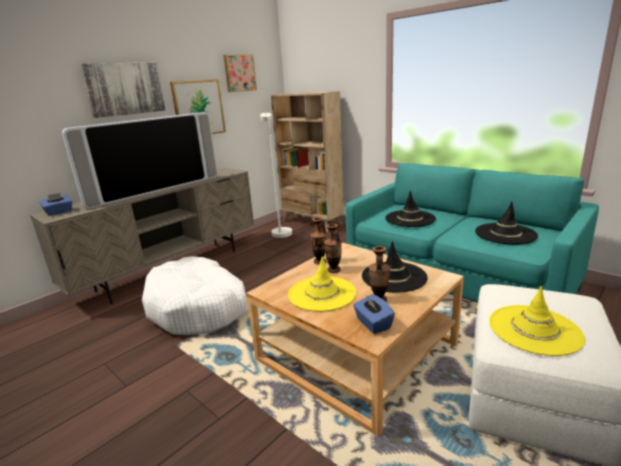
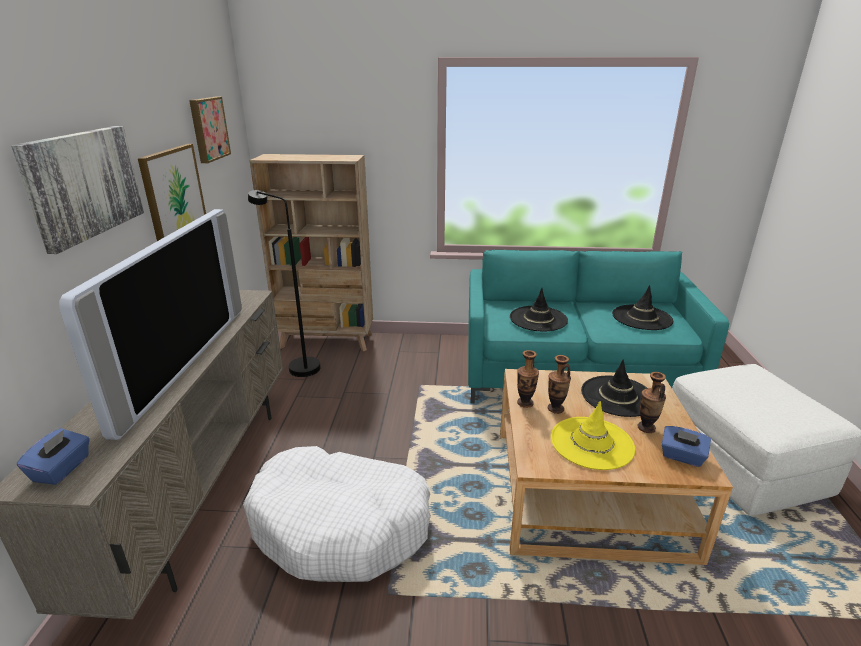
camera: 40 degrees left, 5 degrees up
white floor lamp [260,113,292,238] -> black floor lamp [248,190,321,377]
yellow hat [489,286,585,356] -> none

